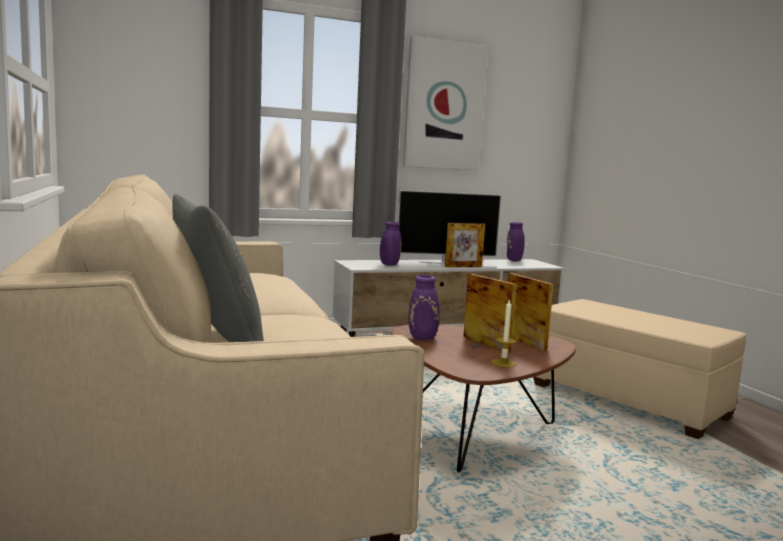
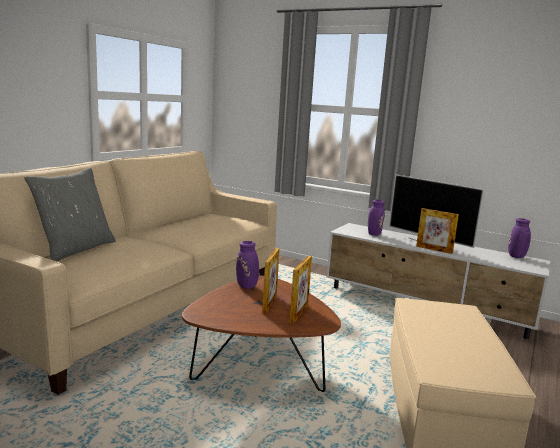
camera: 50 degrees right, 5 degrees up
picture [403,36,488,170] -> none
candle [492,300,516,367] -> none

